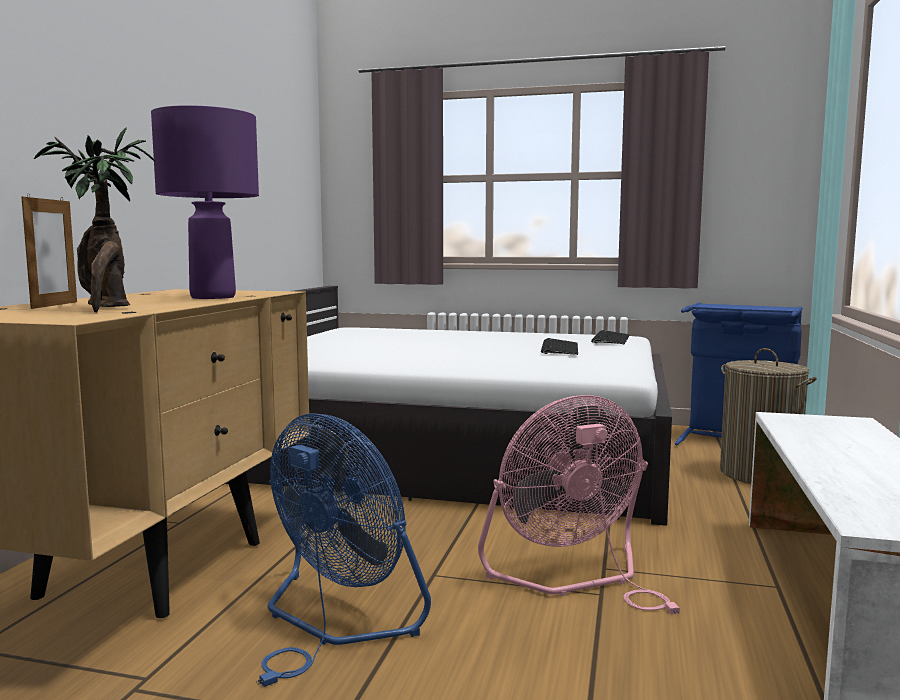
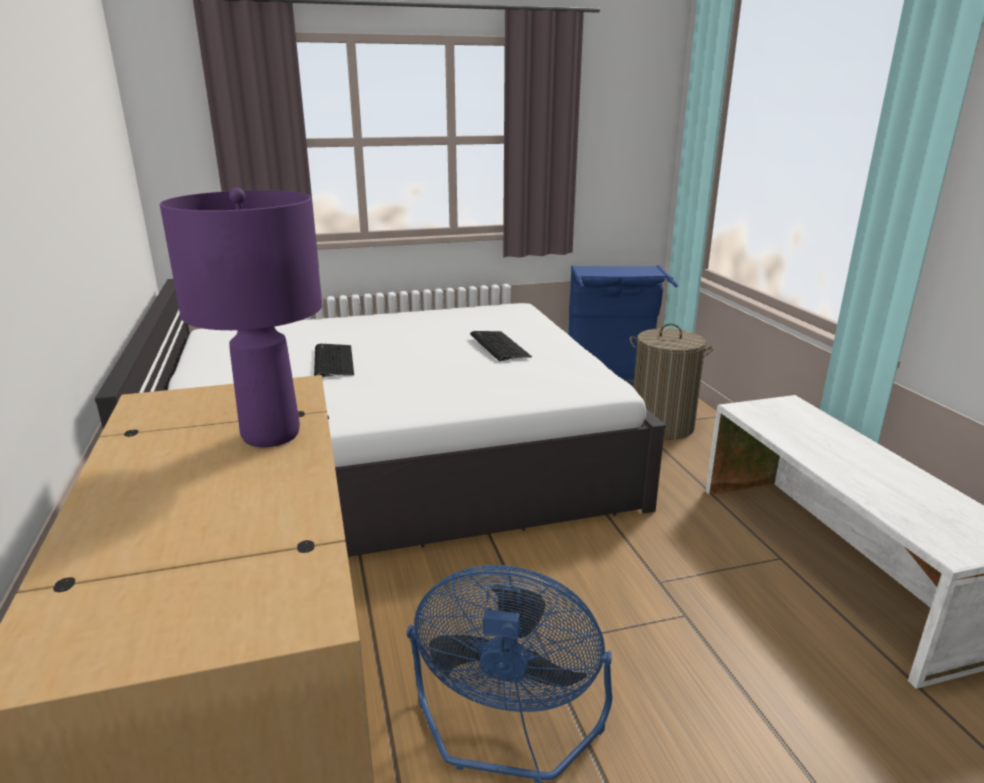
camera: 30 degrees left, 15 degrees up
picture frame [21,193,77,309] -> none
potted plant [34,127,155,312] -> none
pink fan [478,395,680,614] -> none
keyboard [591,330,630,344] -> keyboard moved to [314,344,354,377]

